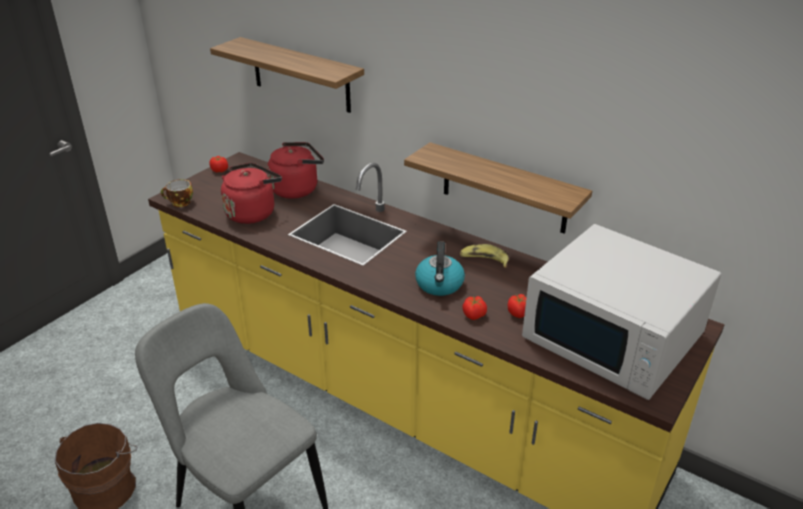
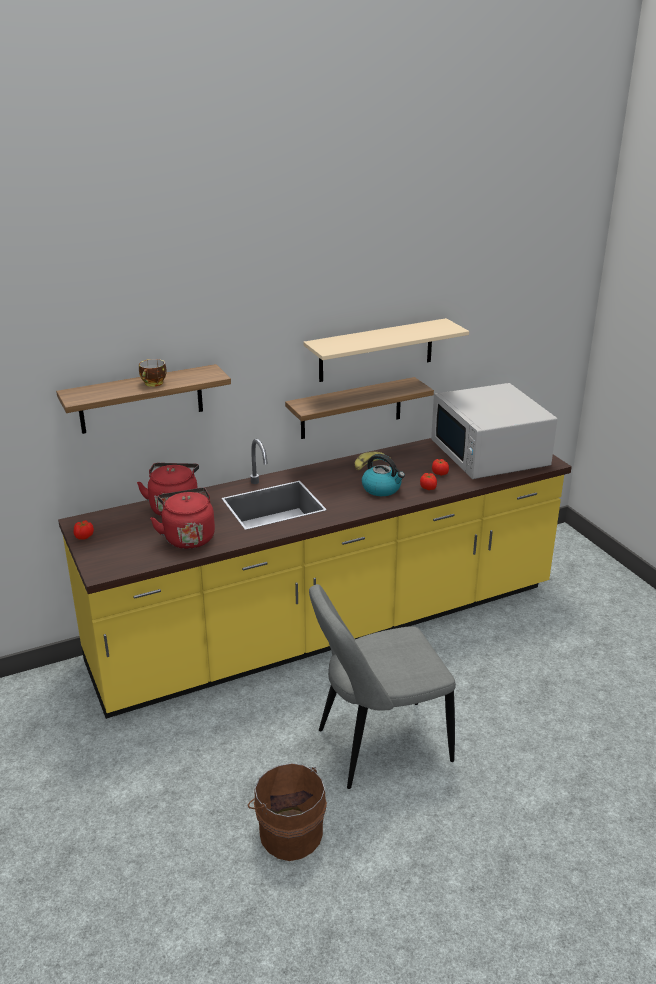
camera: 60 degrees left, 5 degrees down
cup [161,179,193,207] -> cup moved to [139,359,167,387]
white microwave [522,224,721,400] -> white microwave turned 90 degrees clockwise [431,383,557,479]
none -> beige shelf [303,318,469,382]

